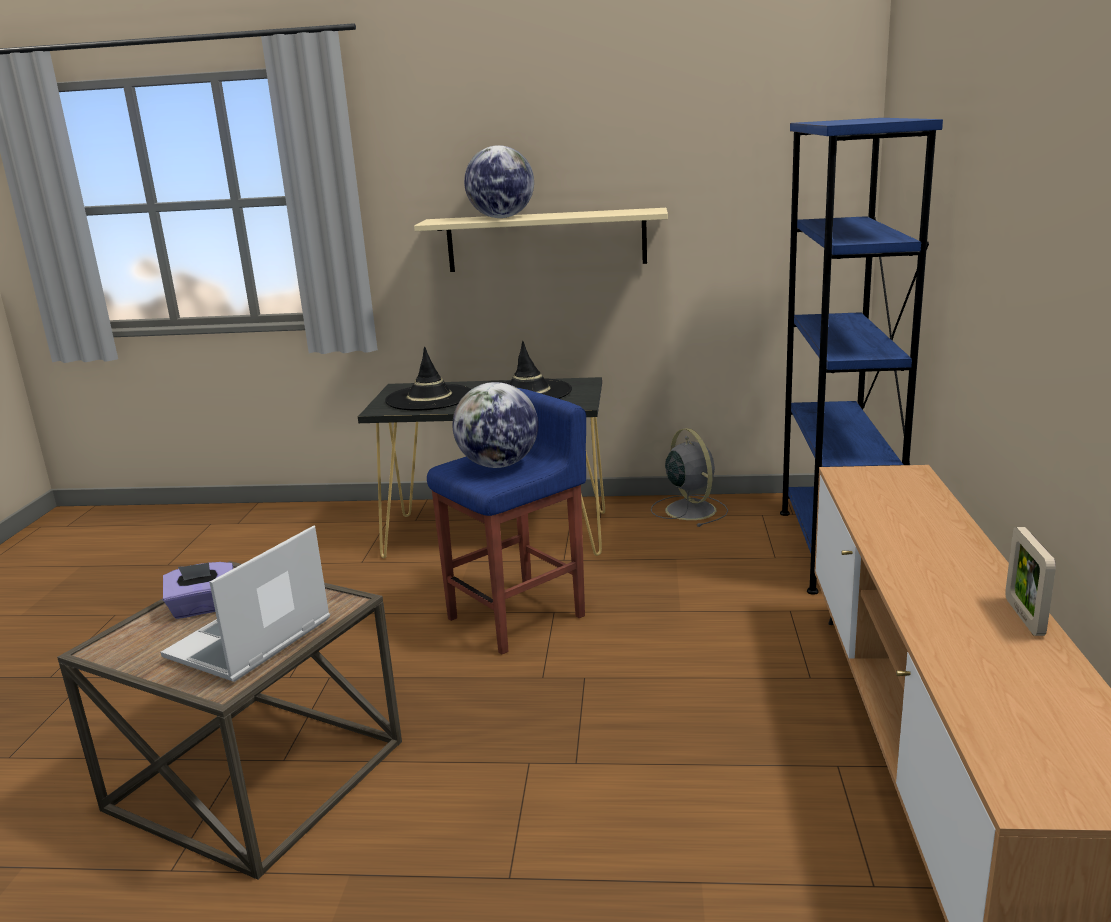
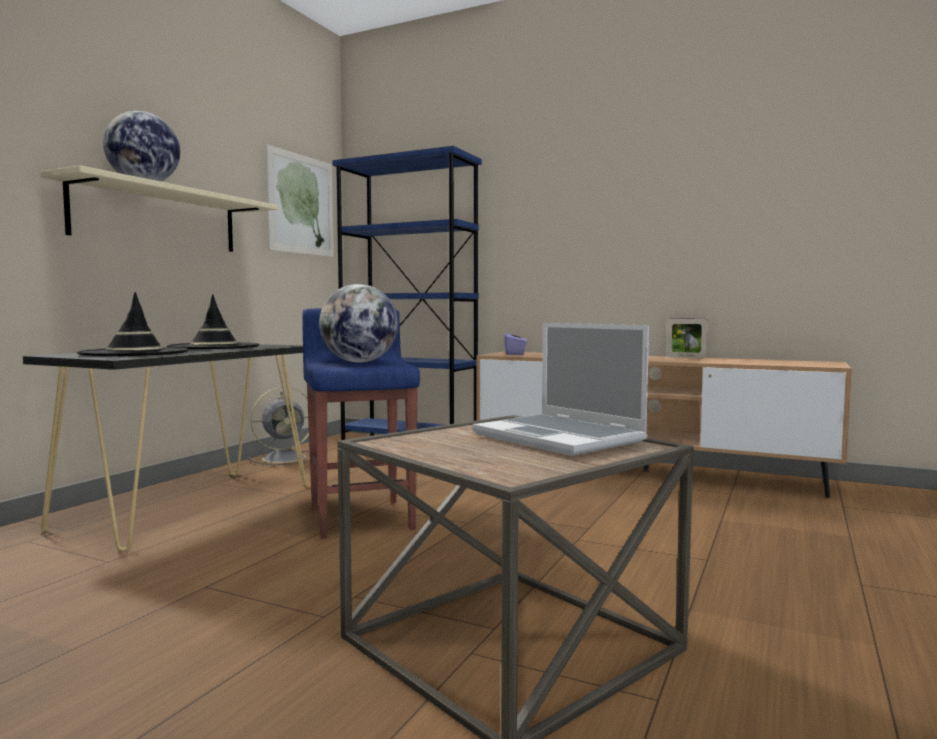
camera: 70 degrees left, 15 degrees down
purple tissue box [163,562,233,619] -> purple tissue box moved to [504,327,527,355]
grey fan [651,428,728,527] -> grey fan turned 150 degrees clockwise [248,387,310,465]
none -> picture [266,144,334,257]

